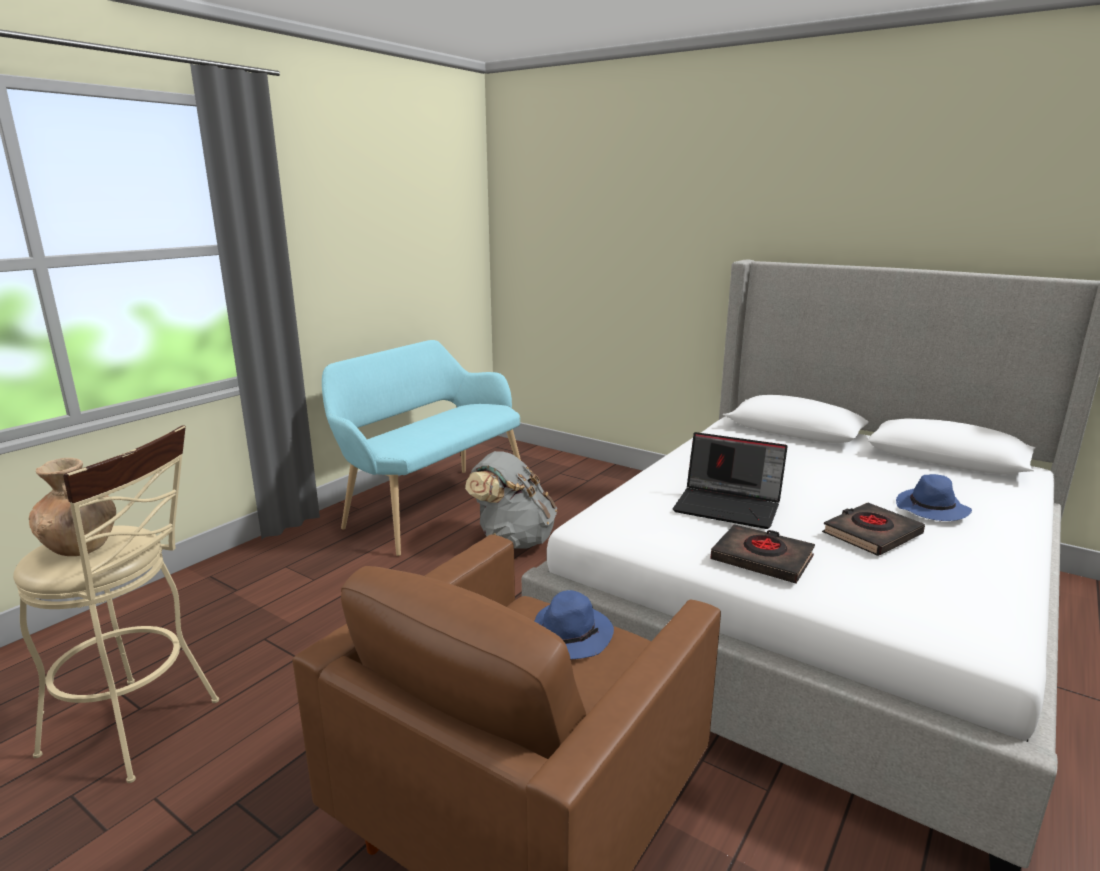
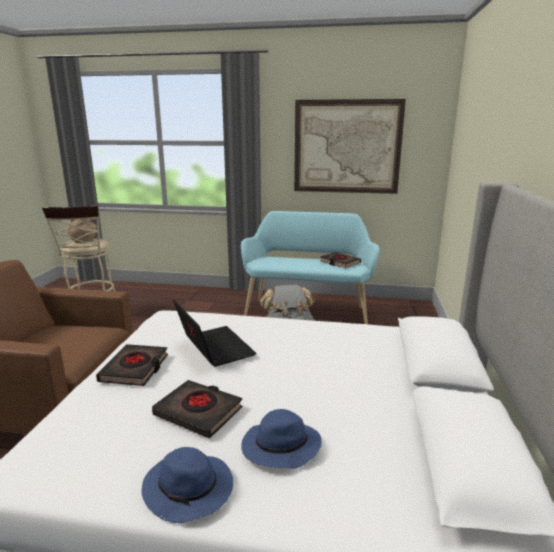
camera: 65 degrees right, 0 degrees up
blue hat [534,590,614,659] -> blue hat moved to [142,447,233,523]
laptop [673,432,788,529] -> laptop turned 150 degrees clockwise [173,300,256,367]
none -> picture [294,99,406,194]
none -> black book [320,252,361,268]

